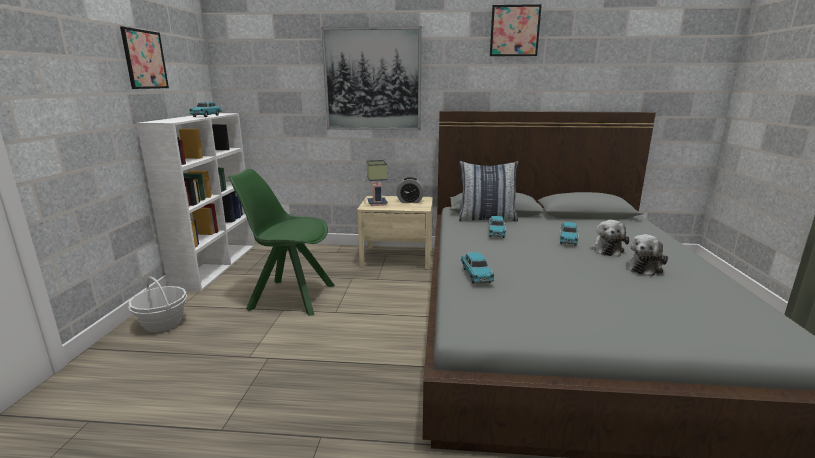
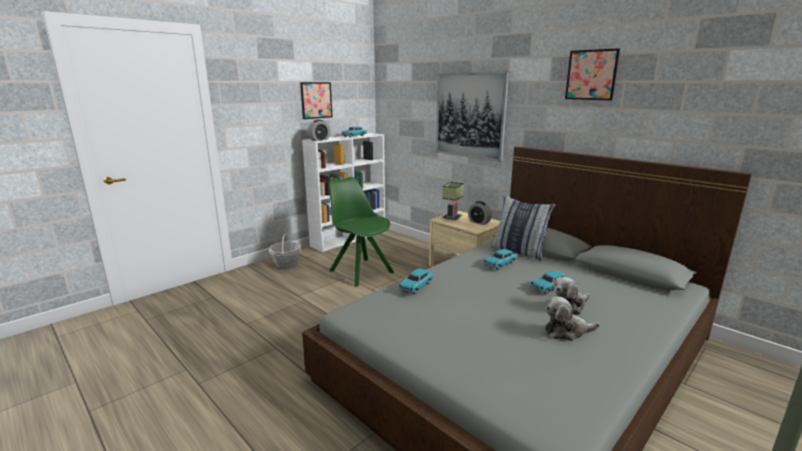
camera: 40 degrees right, 0 degrees up
none -> alarm clock [308,120,330,141]

